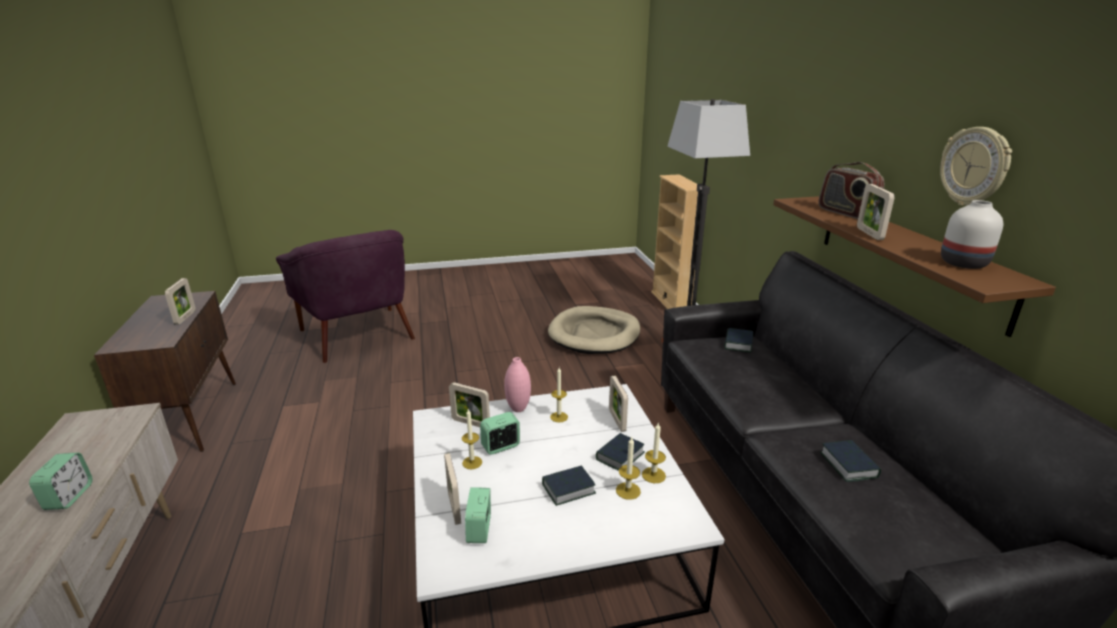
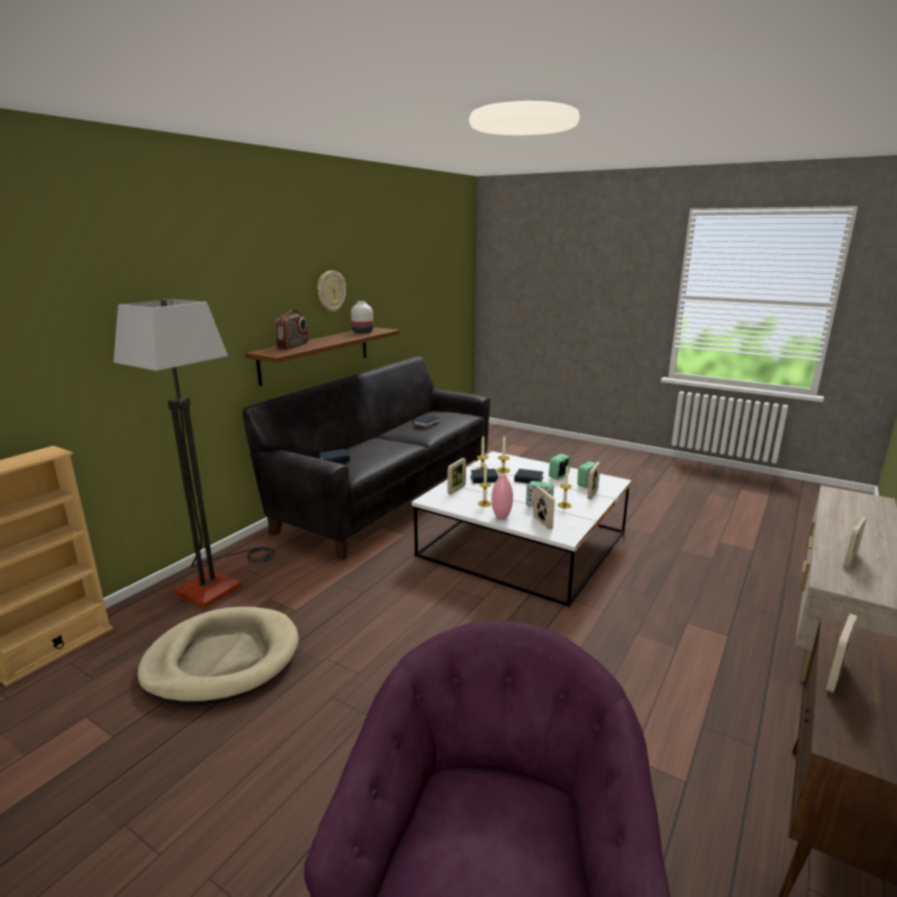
camera: 135 degrees left, 5 degrees down
alarm clock [29,453,93,510] -> alarm clock moved to [549,454,571,480]
picture frame [857,184,895,240] -> picture frame moved to [843,517,867,569]

